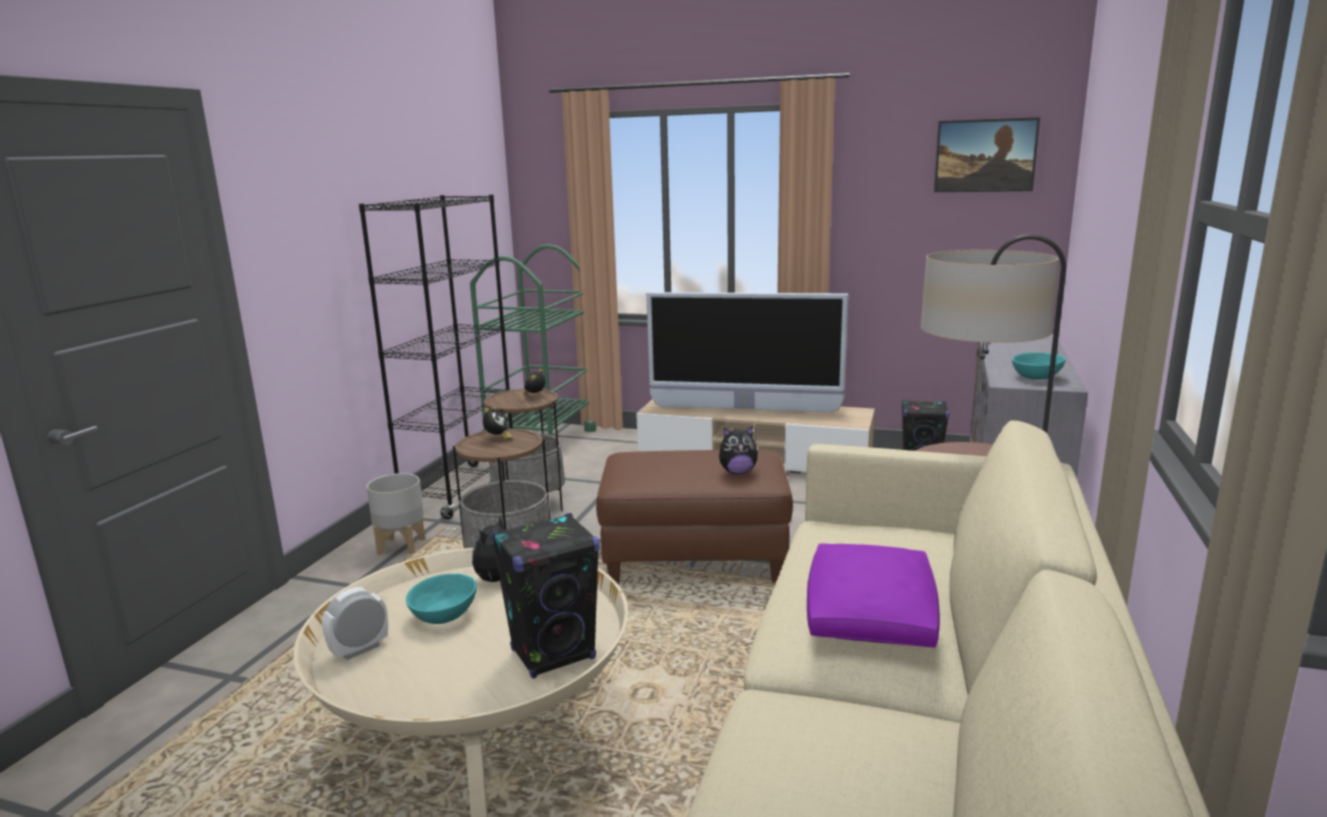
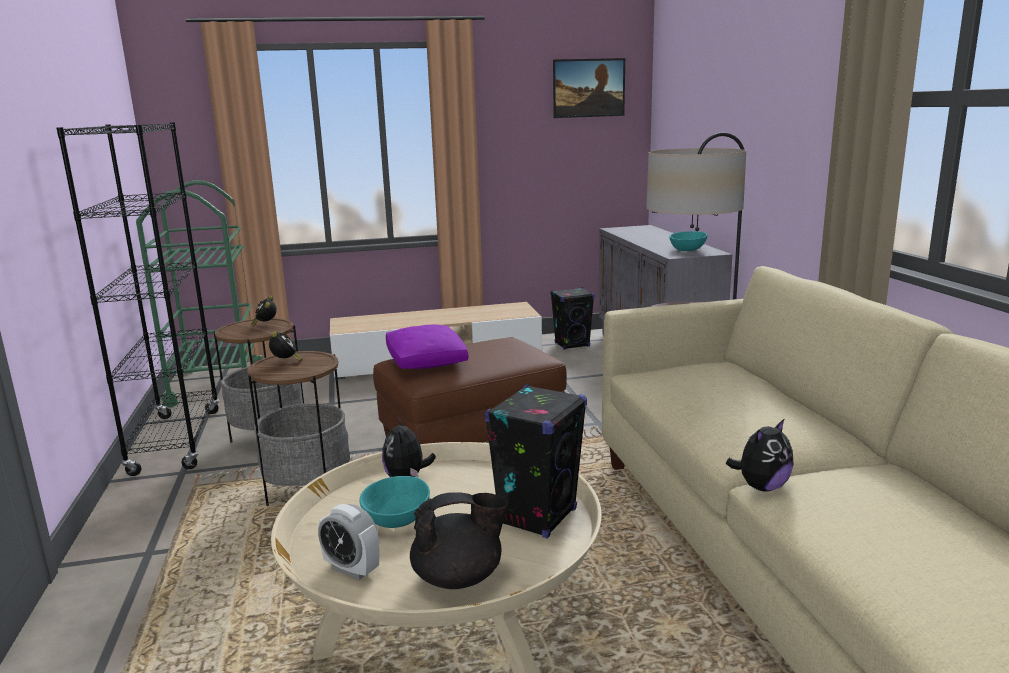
camera: 30 degrees left, 0 degrees up
alarm clock [322,587,388,660] -> alarm clock turned 75 degrees counterclockwise [318,504,380,580]
grey planter [366,473,425,555] -> none
television [646,292,849,412] -> none
plush toy [719,426,758,474] -> plush toy moved to [726,418,794,492]
purple pillow [807,543,940,647] -> purple pillow moved to [386,325,468,369]
none -> black teapot [410,492,509,589]

